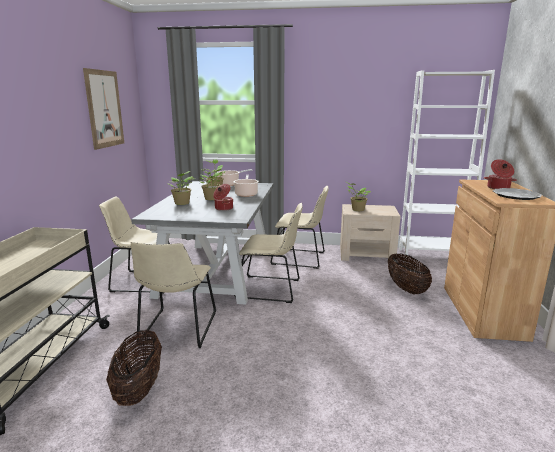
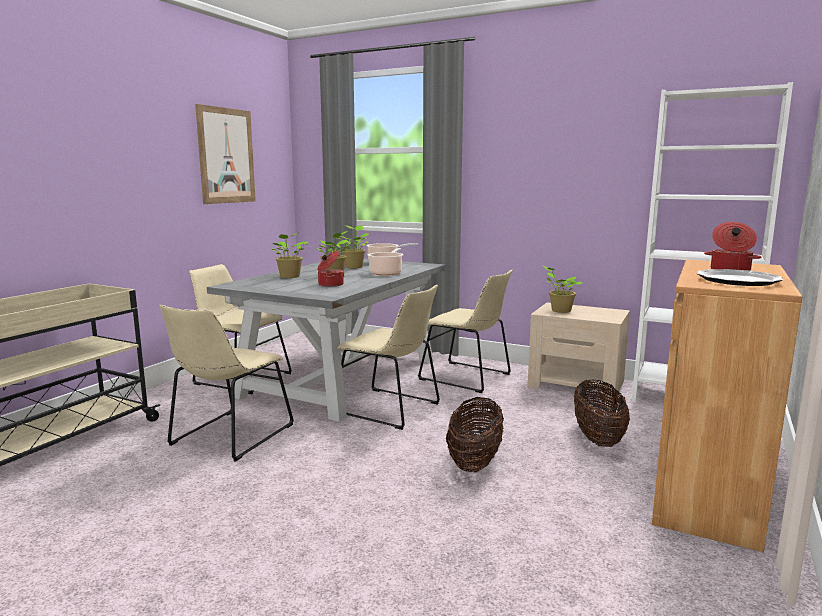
camera: 20 degrees right, 5 degrees down
basket [106,329,162,406] -> basket moved to [446,397,504,472]

